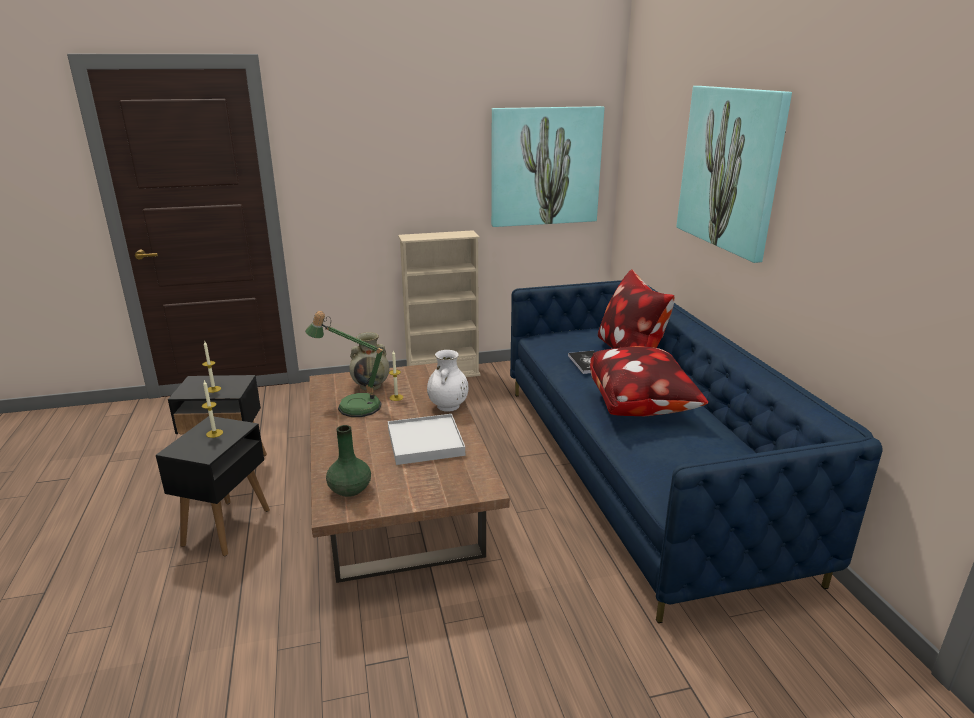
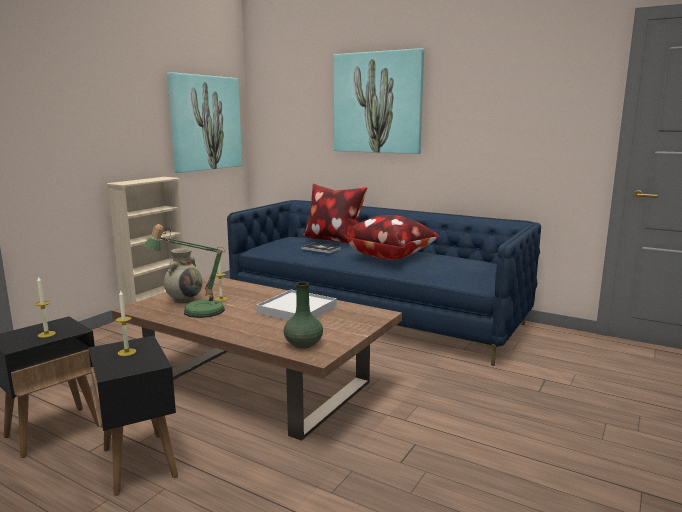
camera: 45 degrees left, 10 degrees down
white vase [427,350,468,412] -> none

